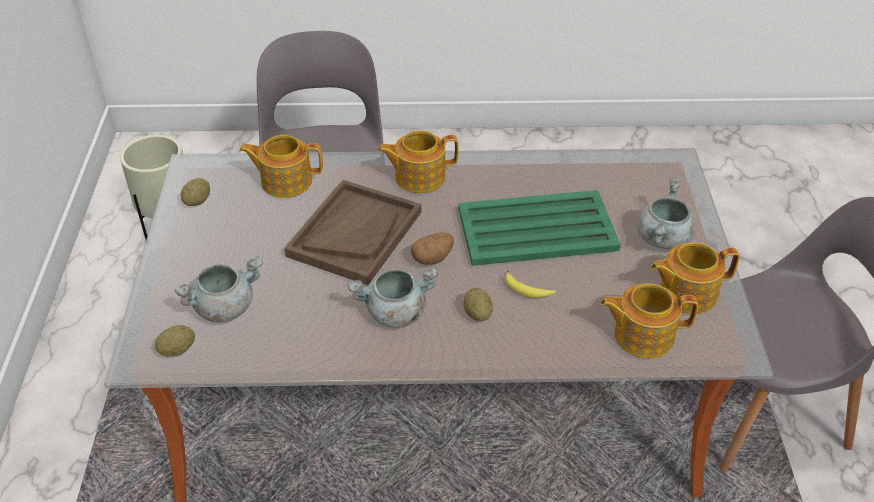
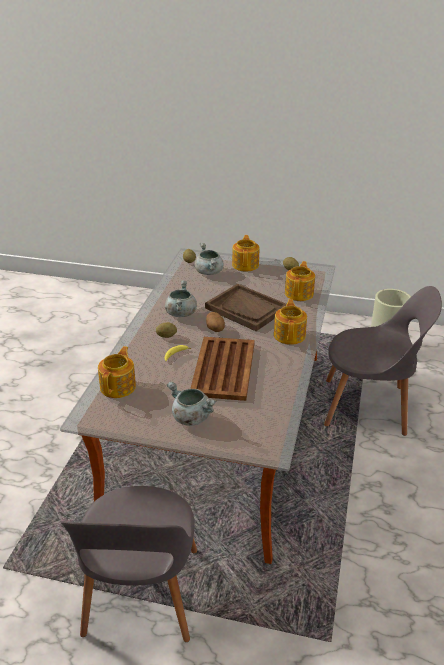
camera: 105 degrees right, 10 degrees down
green tray [458,190,621,266] -> brown tray [190,337,255,401]
teapot [650,242,740,314] -> teapot moved to [232,235,259,271]

